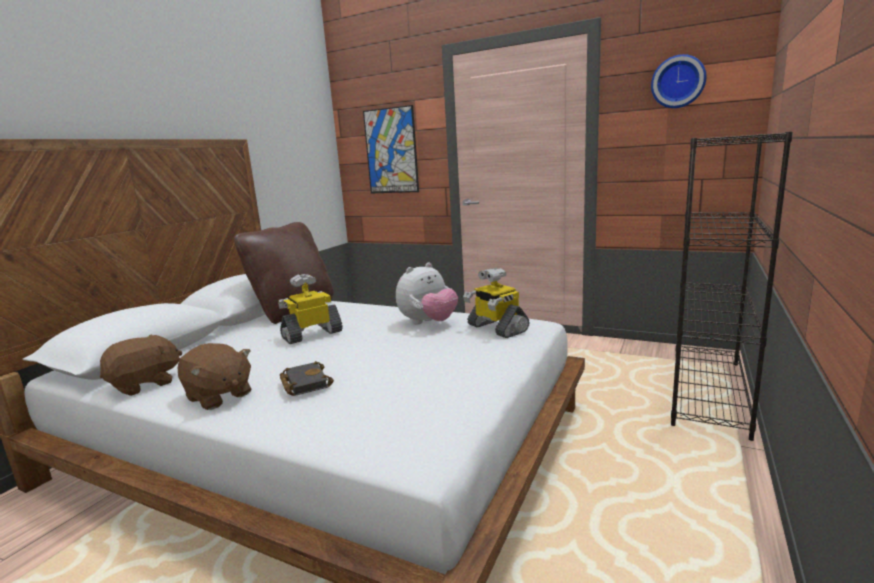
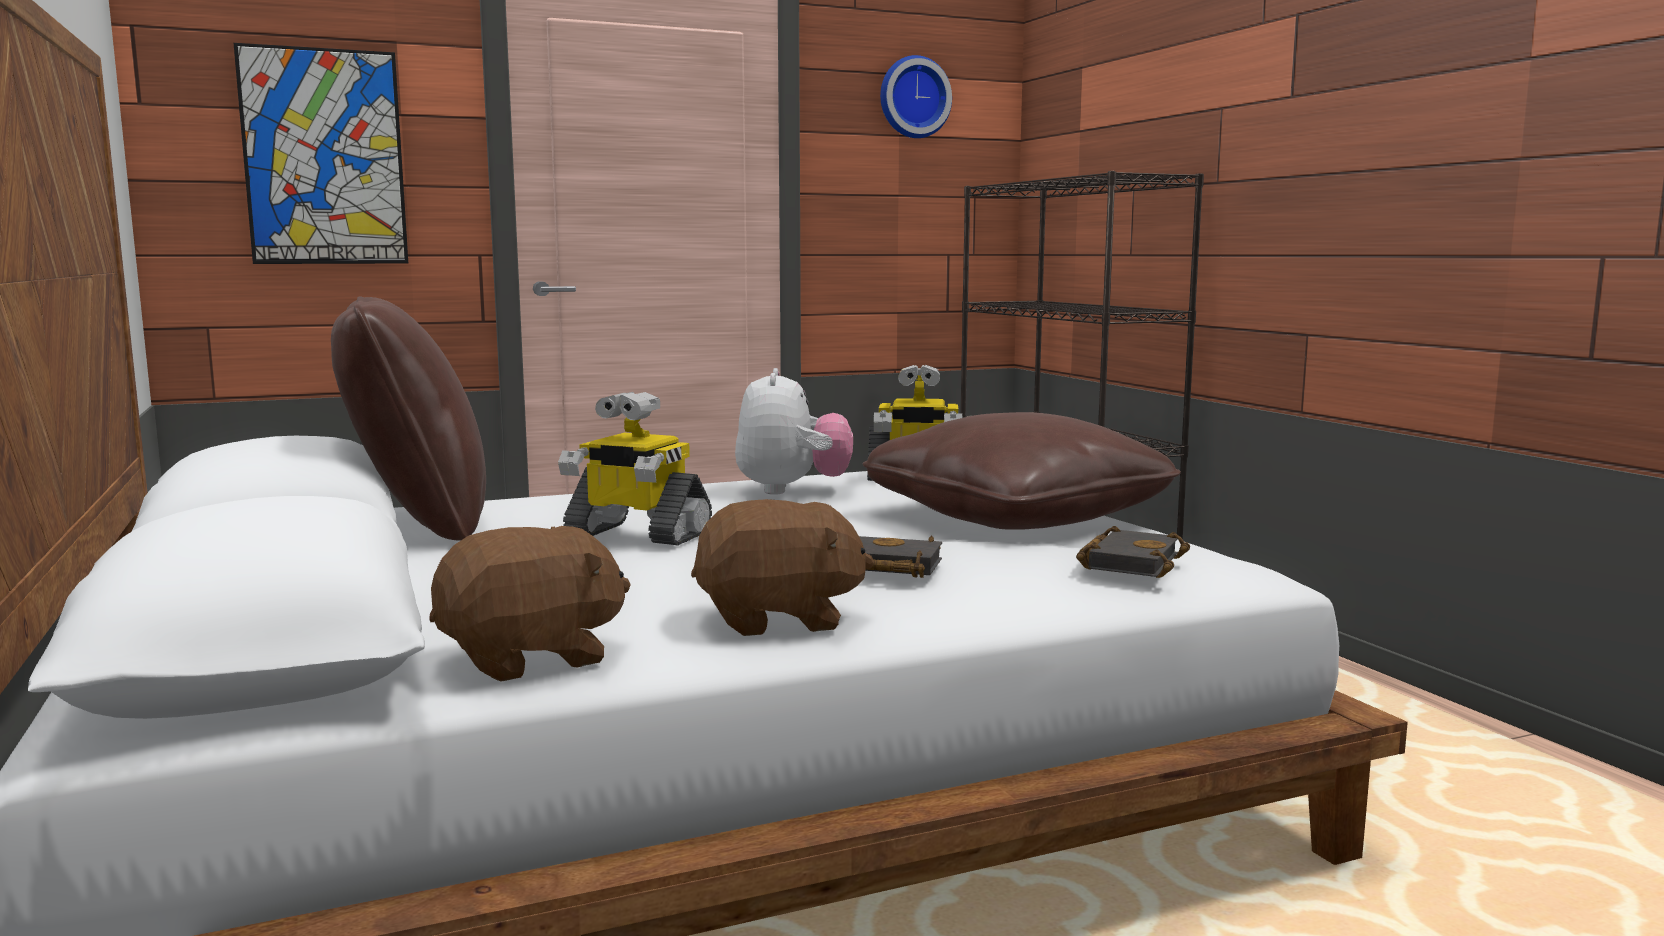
camera: 50 degrees left, 5 degrees down
brown plush toy [100,335,183,396] -> brown plush toy turned 60 degrees clockwise [429,526,631,682]
toy robot [278,274,343,344] -> toy robot turned 75 degrees counterclockwise [558,392,712,546]
none -> brown pillow [863,412,1181,530]
none -> black book [1076,526,1190,578]

